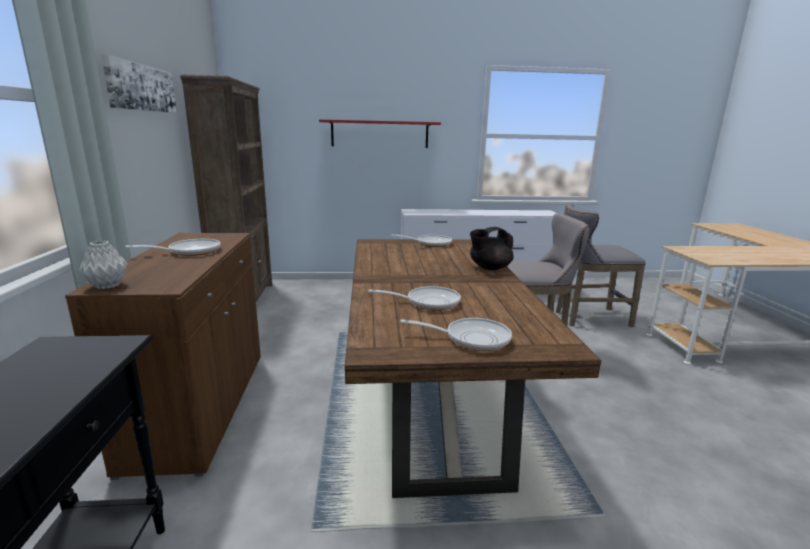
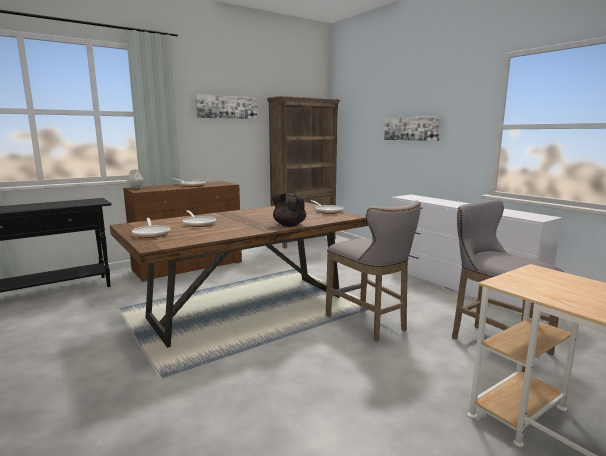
camera: 60 degrees right, 5 degrees down
red shelf [319,119,441,148] -> picture [384,116,441,141]

